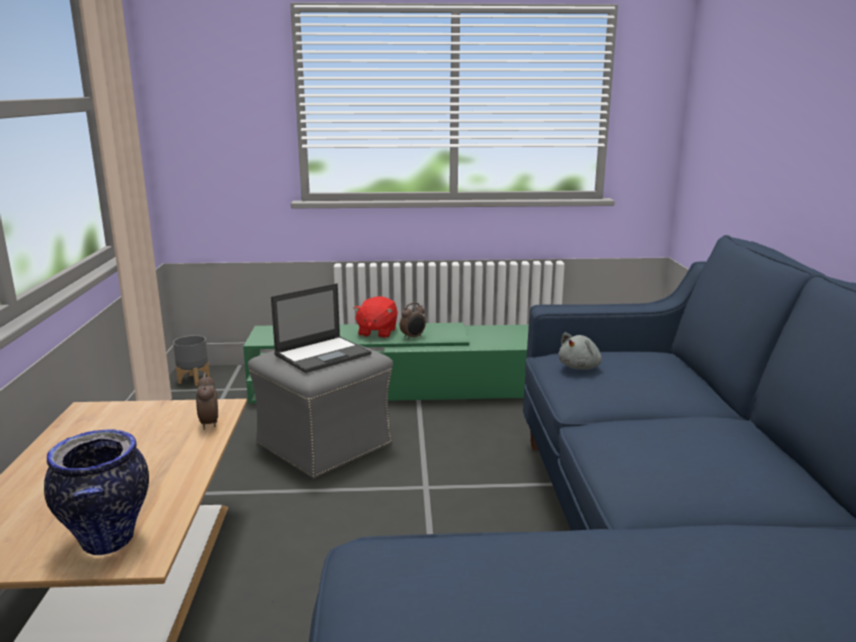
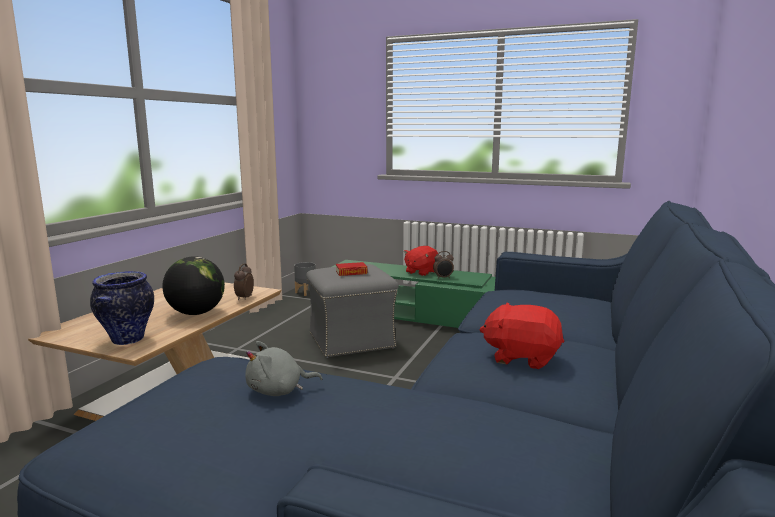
camera: 25 degrees right, 5 degrees down
laptop [271,283,372,373] -> book [336,262,368,276]
grey plush toy [558,332,602,370] -> grey plush toy moved to [245,341,323,396]
none -> globe [162,256,225,315]
none -> red plush toy [479,303,564,369]

